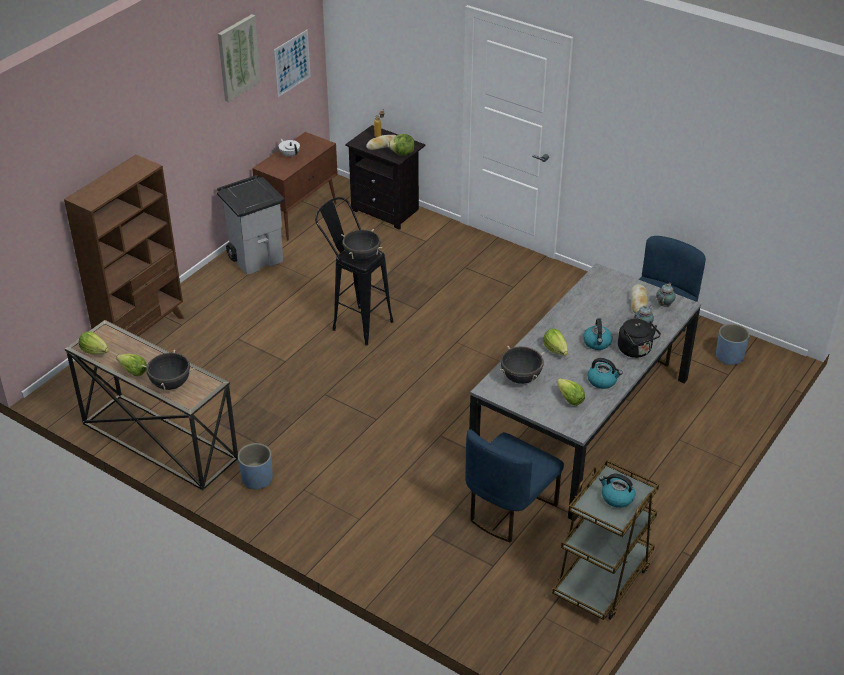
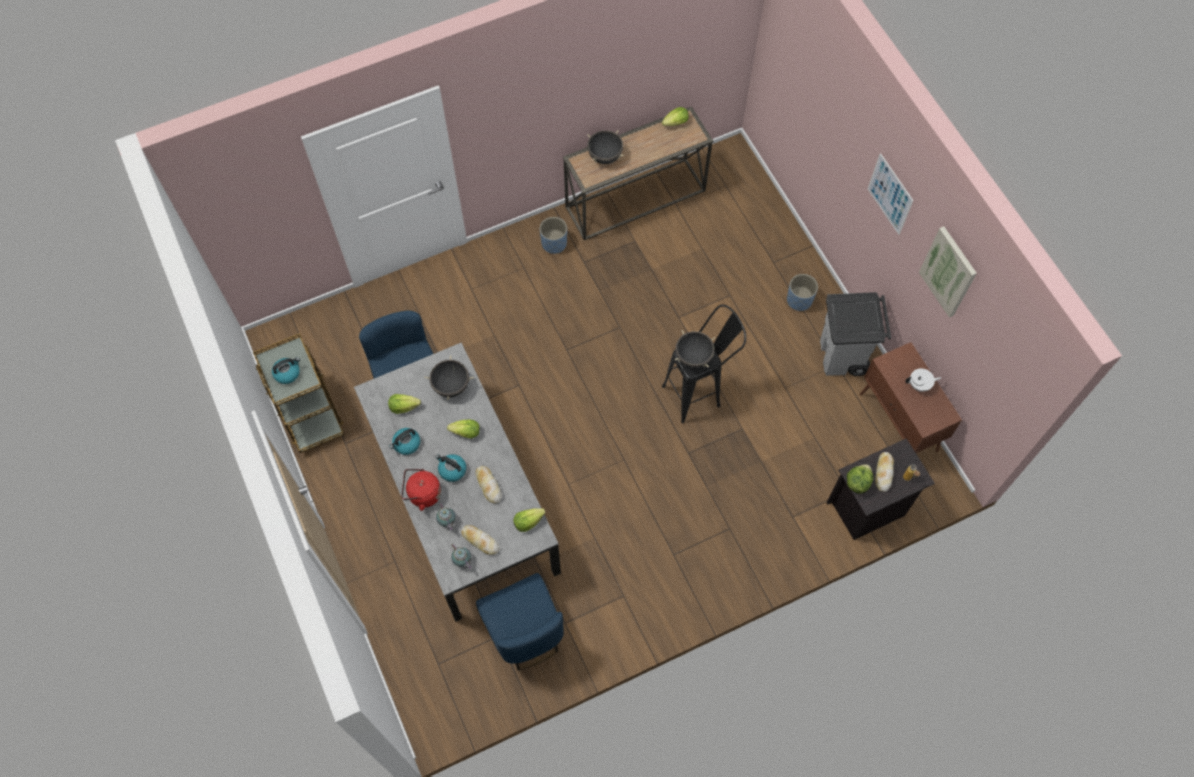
camera: 120 degrees right, 25 degrees up
brown bookcase [64,155,184,336] -> none
lettuce [116,354,147,376] -> lettuce moved to [513,508,546,532]
picture [274,30,311,97] -> picture moved to [868,153,914,235]
black kettle [618,319,661,358] -> red kettle [402,469,441,511]
blue planter [716,324,750,365] -> blue planter moved to [787,274,818,311]
none -> bread [475,466,502,503]

